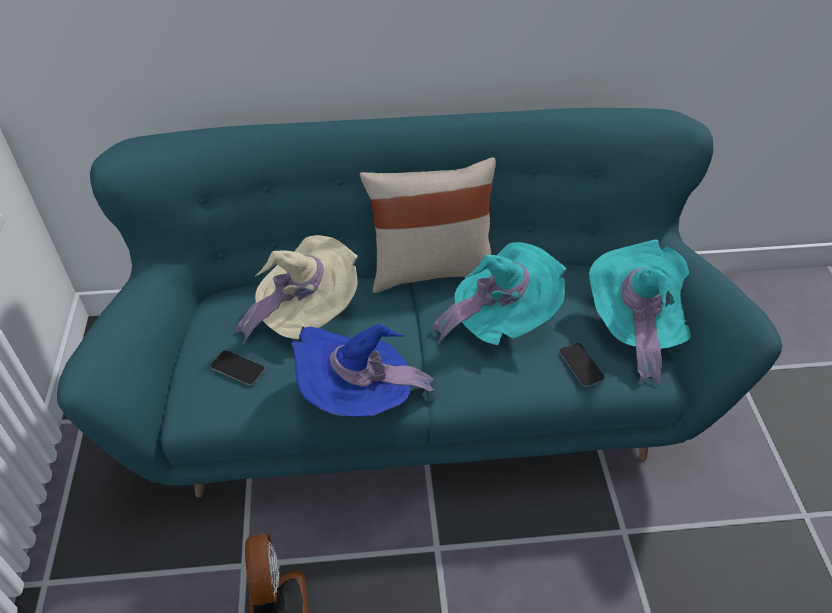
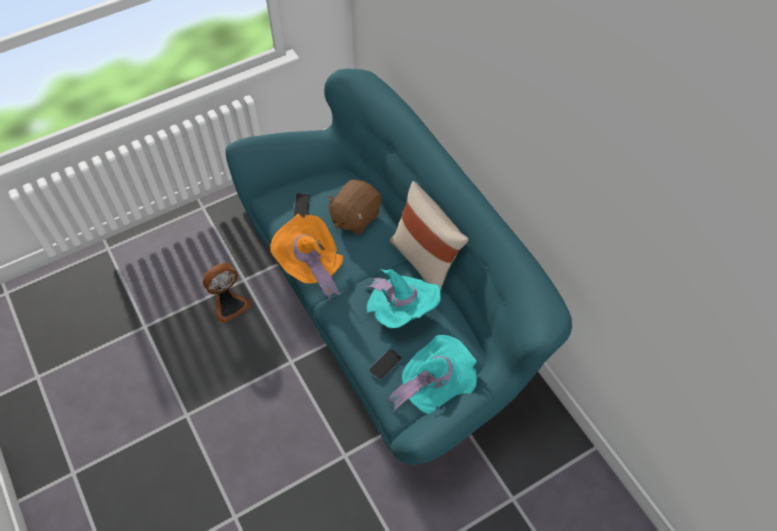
camera: 65 degrees right, 10 degrees up
beige hat [235,235,358,345] -> brown plush toy [327,179,382,235]
blue hat [292,323,438,417] -> orange hat [270,214,343,301]

